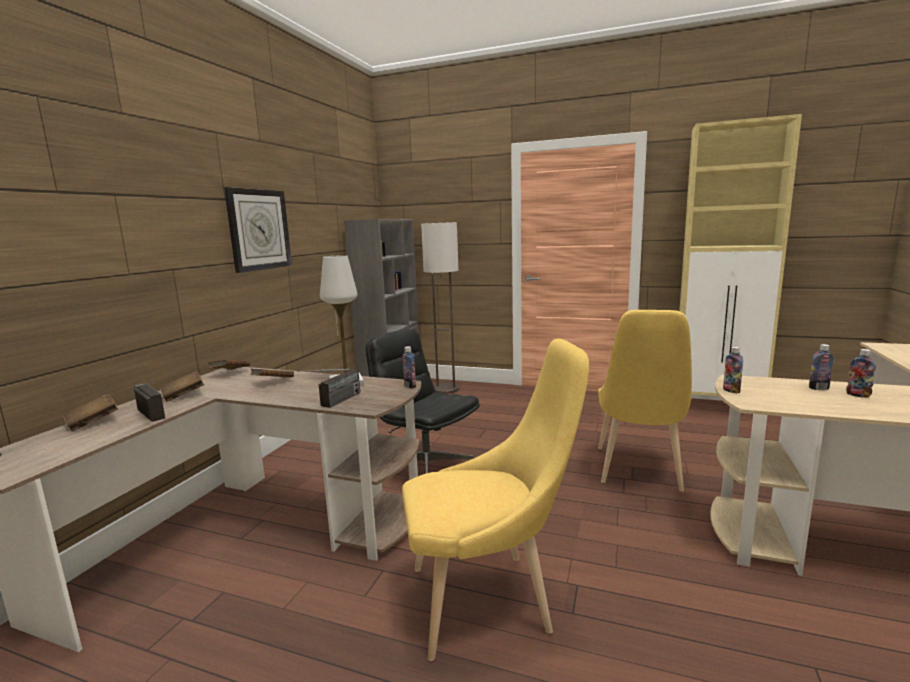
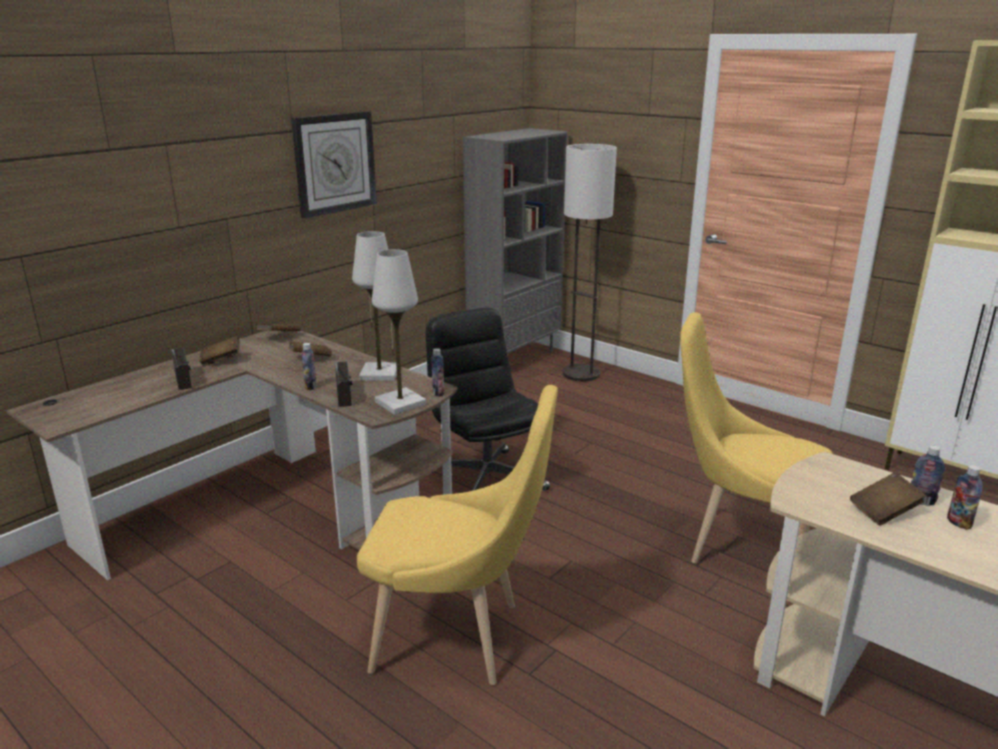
camera: 20 degrees right, 10 degrees up
brown book [63,393,118,431] -> brown book moved to [850,472,926,526]
radio [297,369,360,408] -> radio turned 60 degrees counterclockwise [335,361,352,407]
yellow chair [598,310,692,492] -> yellow chair turned 75 degrees clockwise [680,312,833,563]
bottle [723,347,743,394] -> bottle moved to [301,343,317,390]
none -> white table lamp [372,249,426,415]

